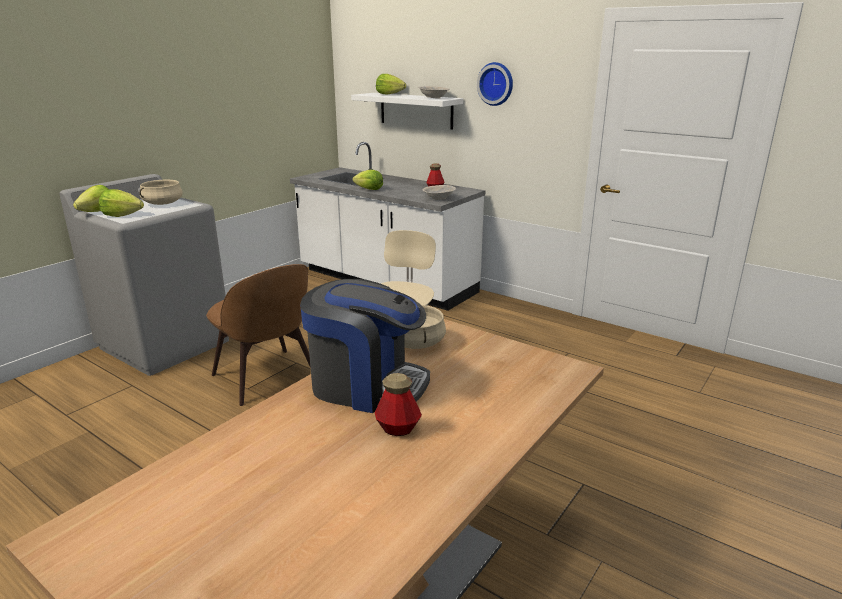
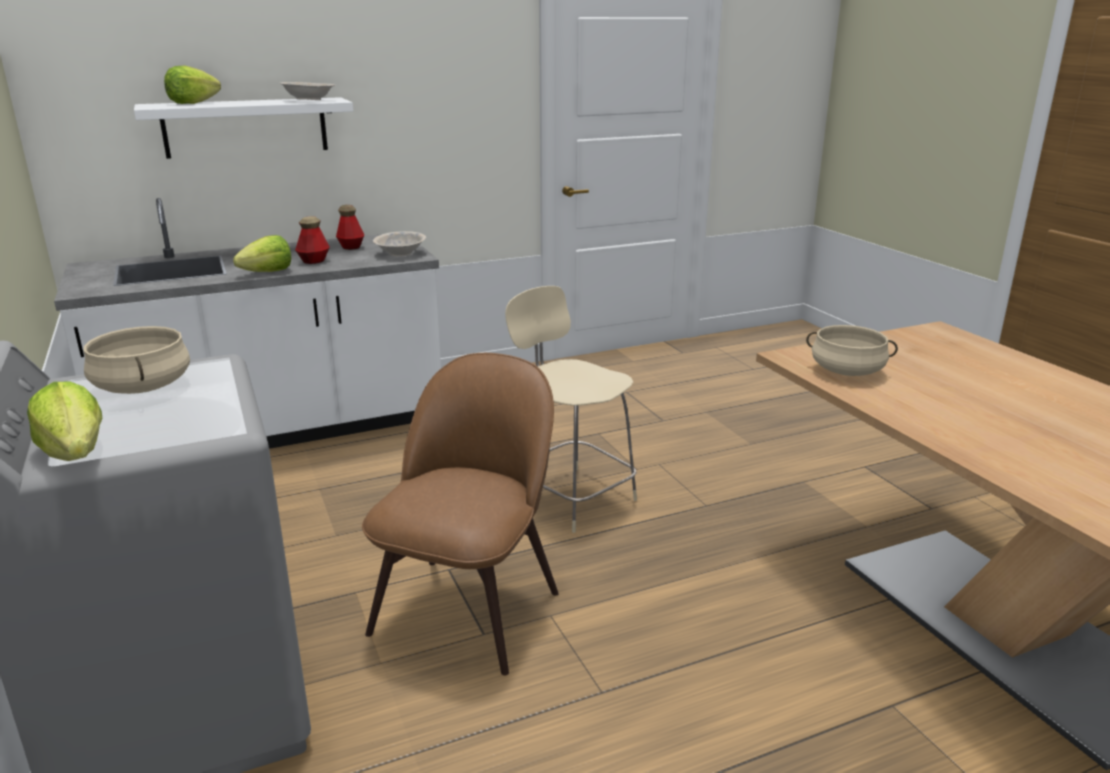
camera: 60 degrees left, 0 degrees up
lettuce [99,189,144,217] -> none
brown chair [206,264,311,406] -> brown chair turned 60 degrees counterclockwise [362,353,559,675]
coffee machine [300,279,430,413] -> none
bottle [375,373,422,436] -> bottle moved to [295,216,330,264]
wall clock [477,62,513,106] -> none

